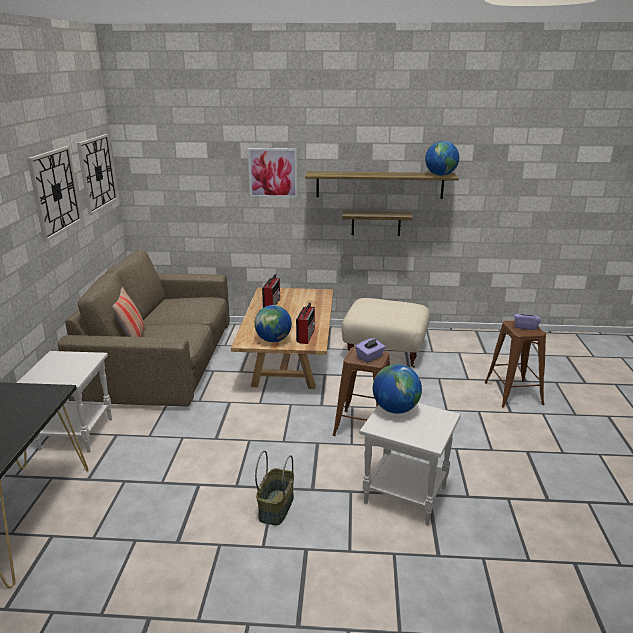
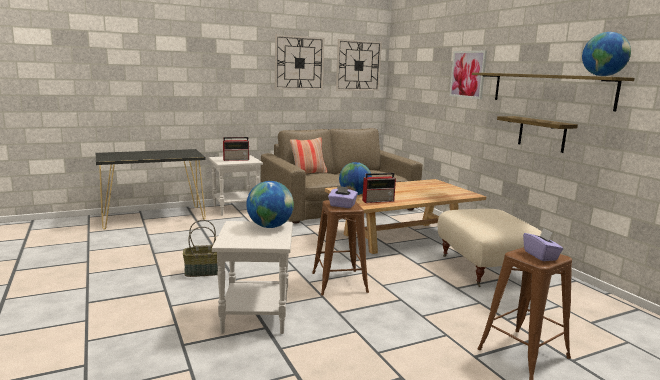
camera: 60 degrees right, 10 degrees down
radio [262,274,280,308] -> radio moved to [223,137,250,161]

